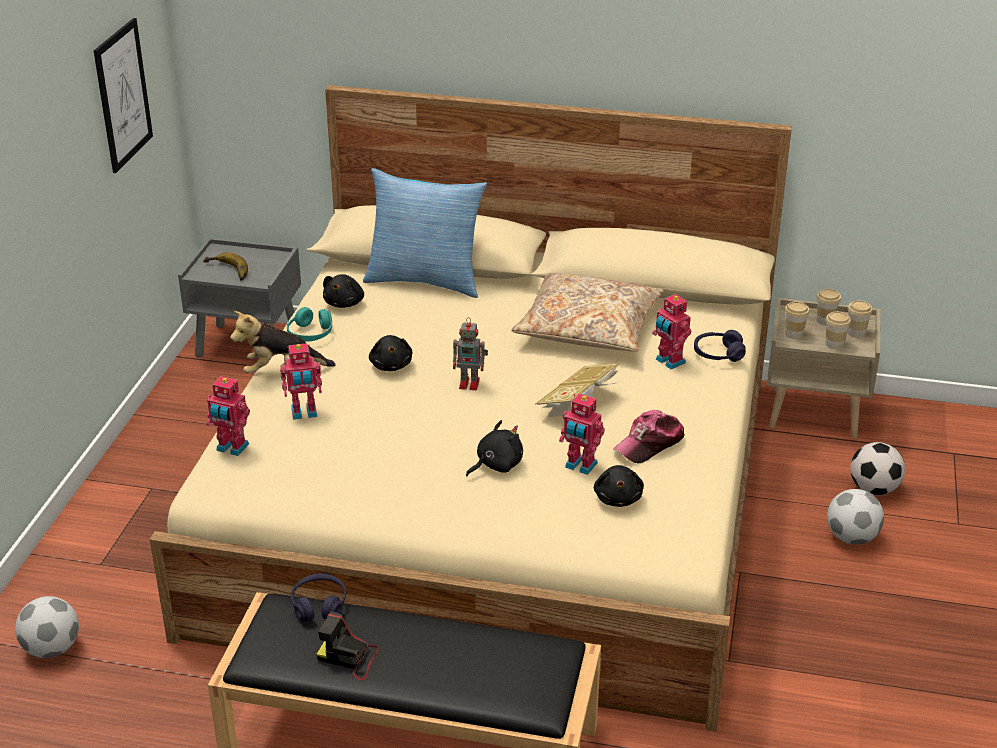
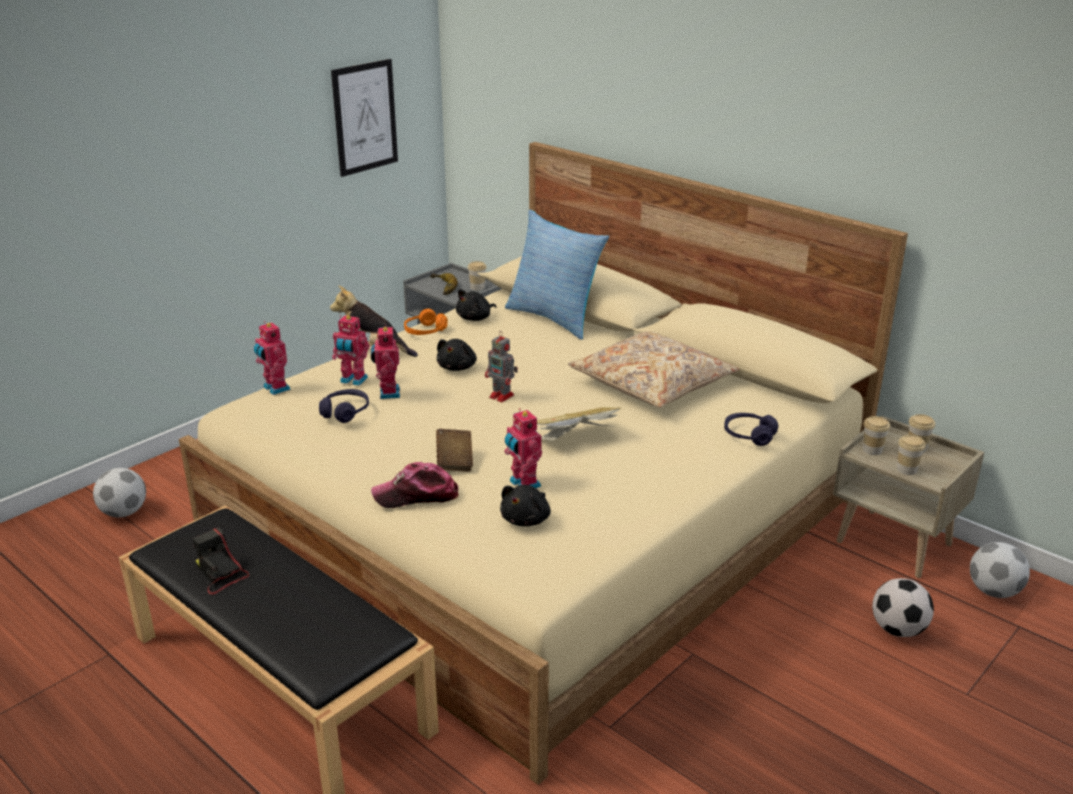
camera: 30 degrees right, 5 degrees down
turquoise headphones [287,307,332,342] -> orange headphones [404,309,448,335]
purple headphones [291,573,346,622] -> purple headphones moved to [319,389,369,423]
black plush toy [466,420,523,476] -> brown book [436,429,473,472]
cap [613,410,685,464] -> cap moved to [371,462,459,508]
toy robot [652,293,691,369] -> toy robot moved to [371,324,400,399]
football [827,489,884,545] -> football moved to [970,542,1030,598]
cup [847,300,873,338] -> cup moved to [468,261,487,290]

